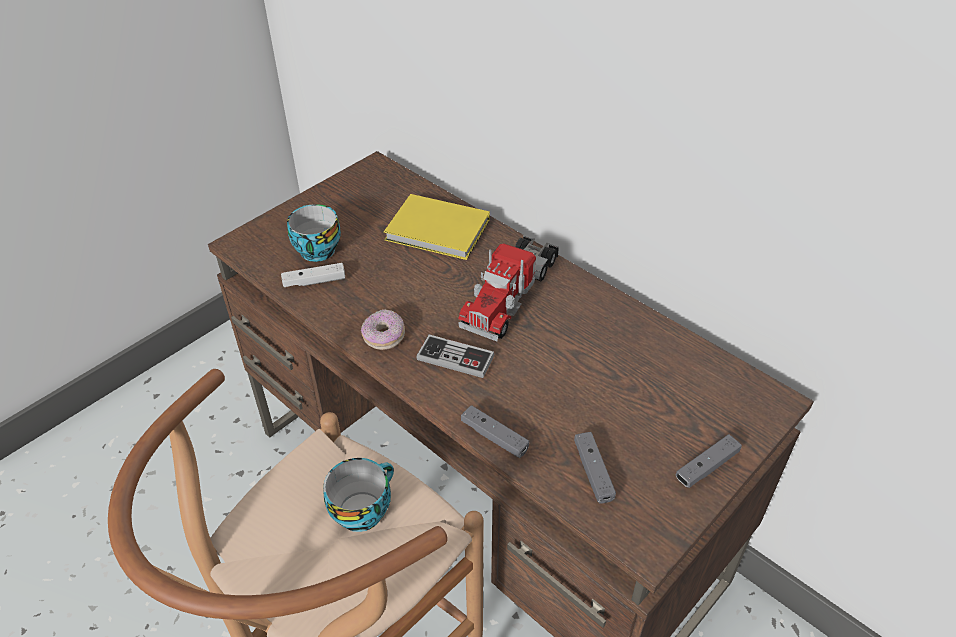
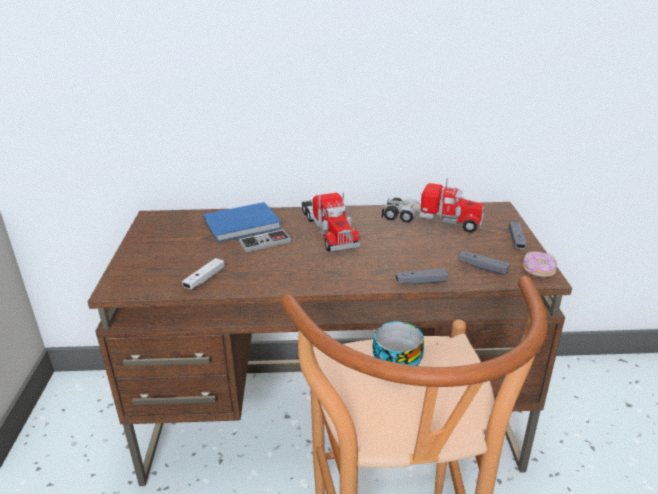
camera: 45 degrees left, 15 degrees down
cup [287,204,341,262] -> none
donut [361,310,405,350] -> donut moved to [523,251,557,277]
yellow book [384,194,490,260] -> blue book [204,202,281,243]
game controller [416,334,495,378] -> game controller moved to [239,229,291,252]
none -> toy truck [382,178,484,232]

